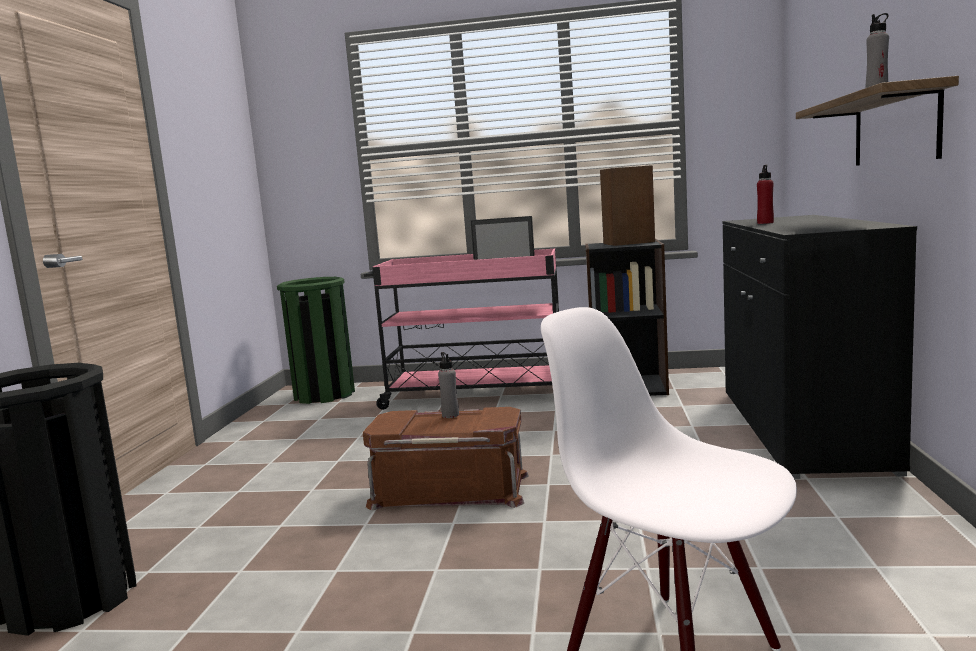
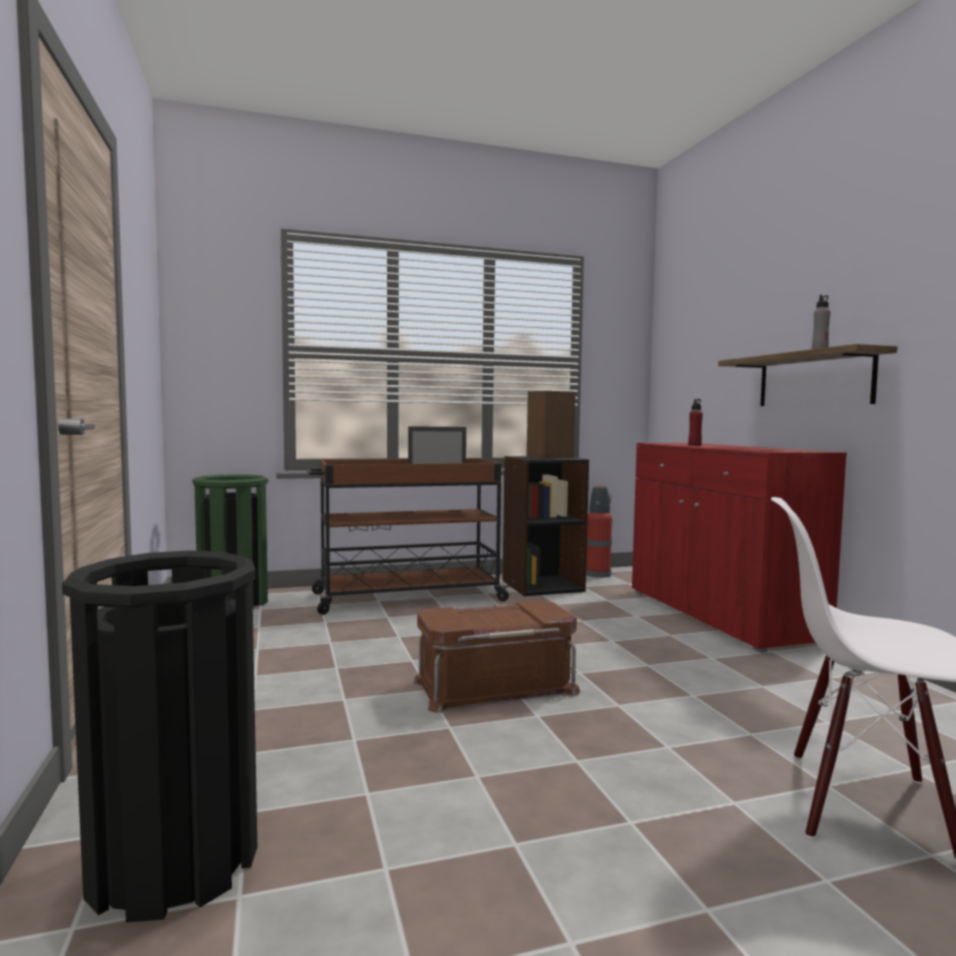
camera: 25 degrees left, 5 degrees down
pink cart [364,249,559,410] -> brown cart [307,459,511,615]
grey bottle [438,352,459,418] -> none
black cabinet [723,215,917,479] -> red cabinet [632,443,847,653]
none -> fire extinguisher [586,485,612,578]

